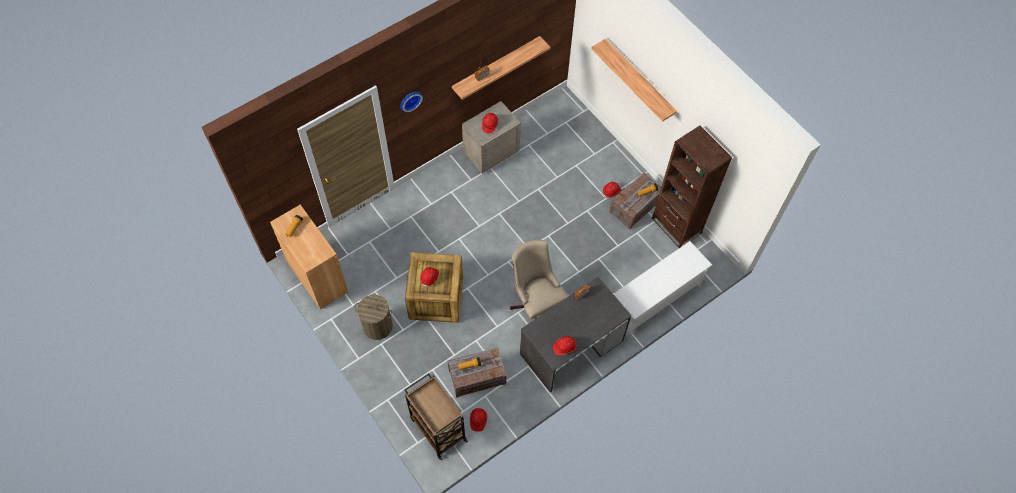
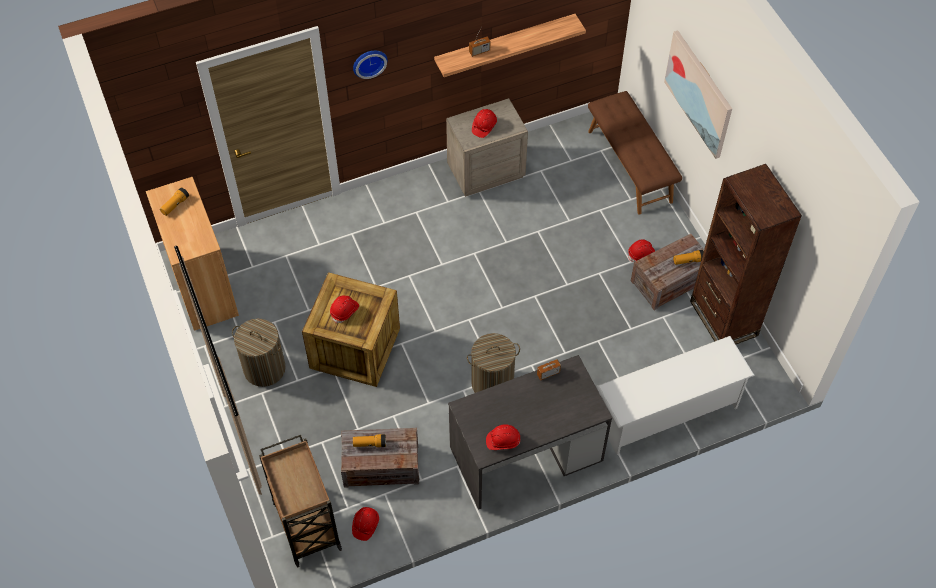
camera: 15 degrees right, 5 degrees down
beige office chair [510,240,569,320] -> laundry basket [467,333,520,393]
shelf [591,39,677,122] -> picture [664,30,732,159]
none -> brown bench [588,91,682,215]

